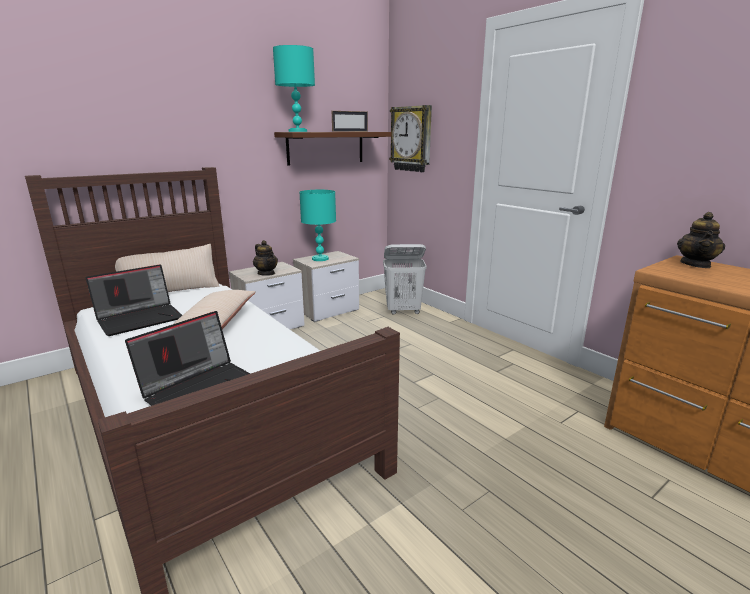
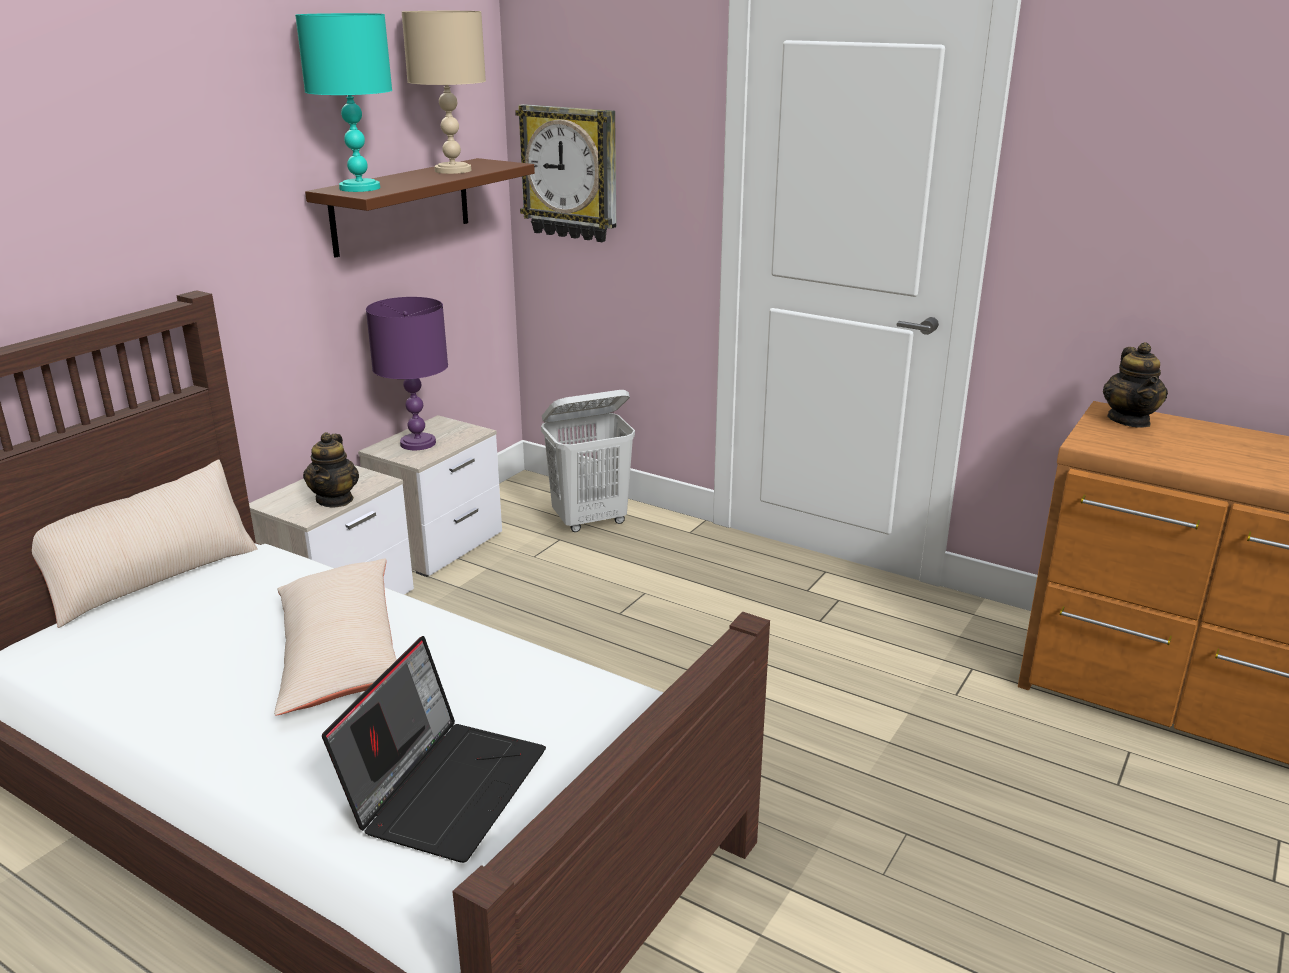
camera: 20 degrees left, 5 degrees up
laptop [86,264,182,336] -> none
teapot [253,240,278,276] -> teapot turned 60 degrees clockwise [303,432,359,507]
turquoise table lamp [300,190,336,261] -> purple table lamp [366,297,448,450]
picture frame [332,111,368,132] -> beige table lamp [402,11,486,174]

